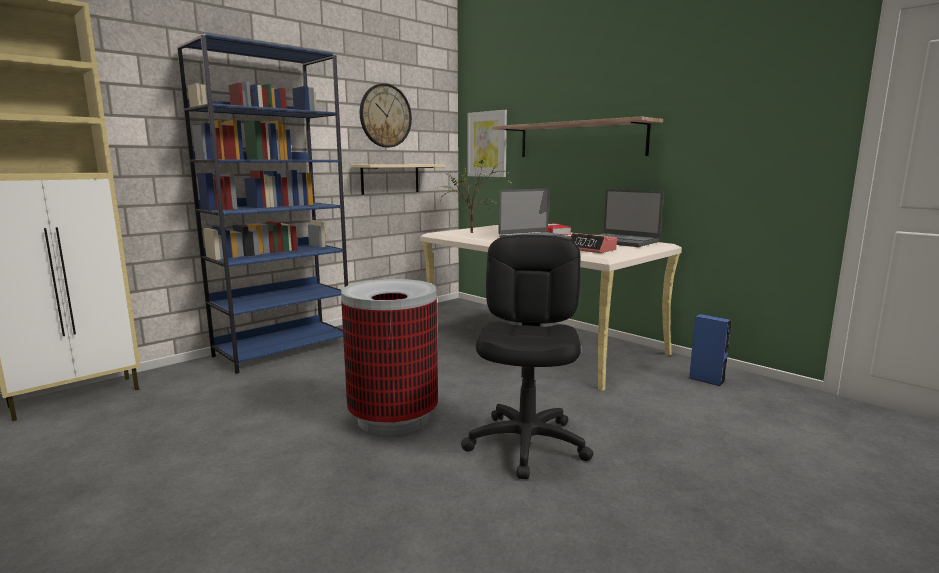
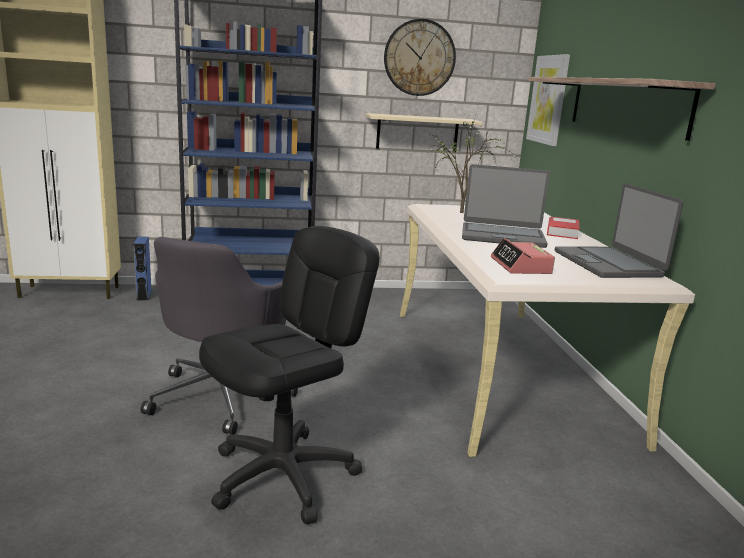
camera: 35 degrees right, 5 degrees up
trash can [341,279,438,436] -> grey office chair [141,237,298,435]
blue speaker [689,314,731,386] -> blue speaker moved to [133,237,152,301]

